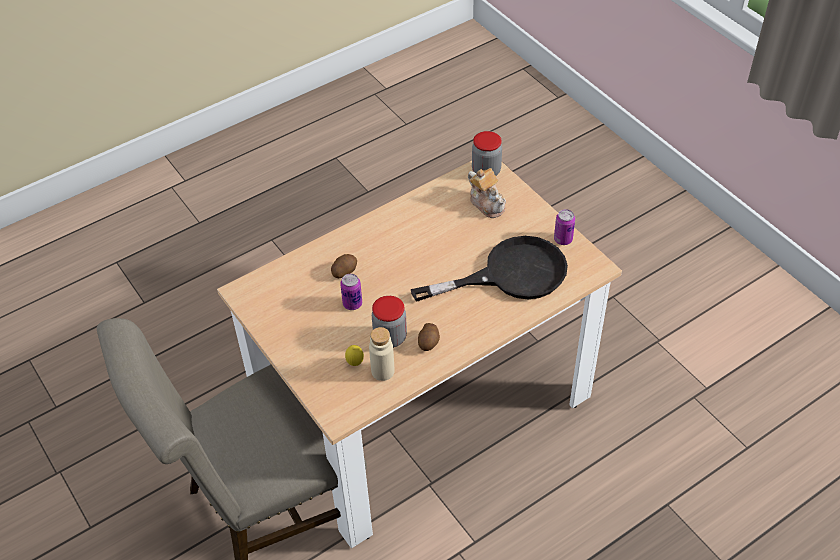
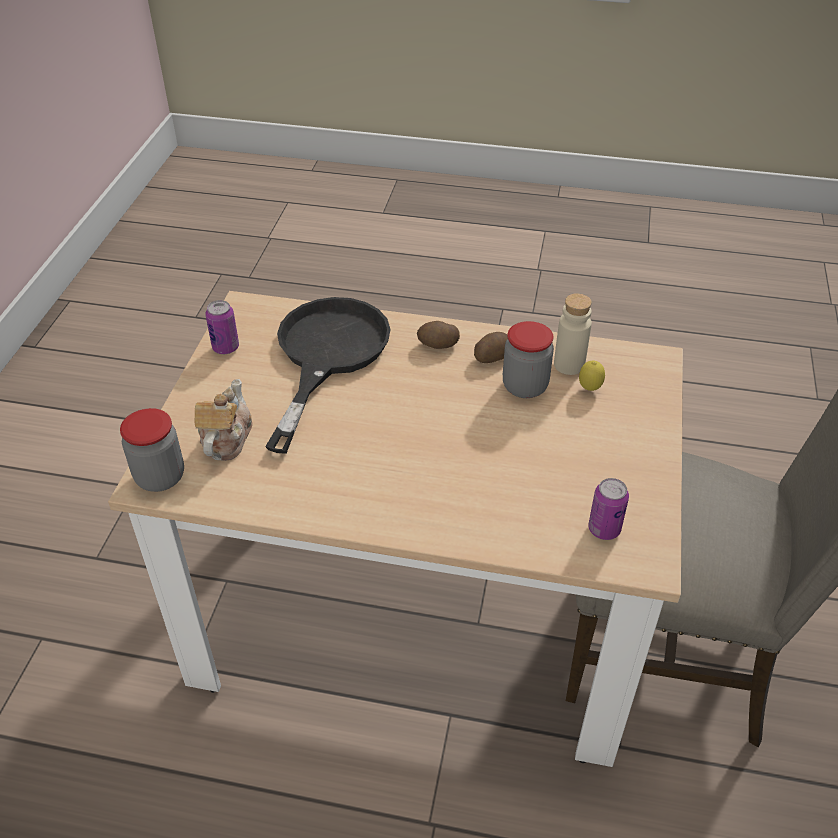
camera: 135 degrees left, 5 degrees down
potato [331,254,357,278] -> potato moved to [417,321,460,349]
can [340,274,362,310] -> can moved to [588,478,629,540]
black frying pan [411,236,568,302] -> black frying pan turned 75 degrees clockwise [265,297,391,454]

